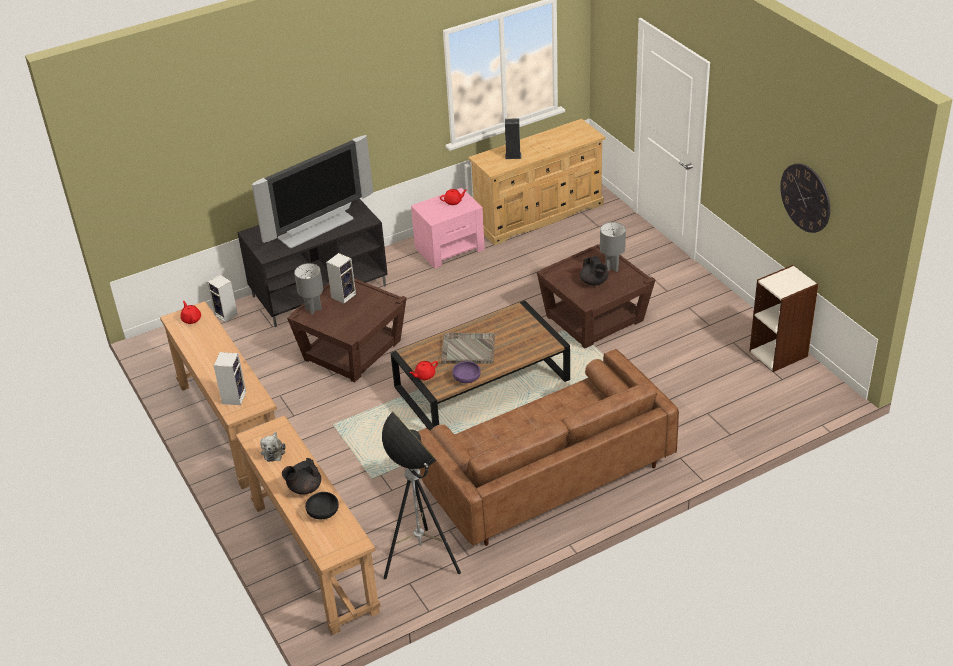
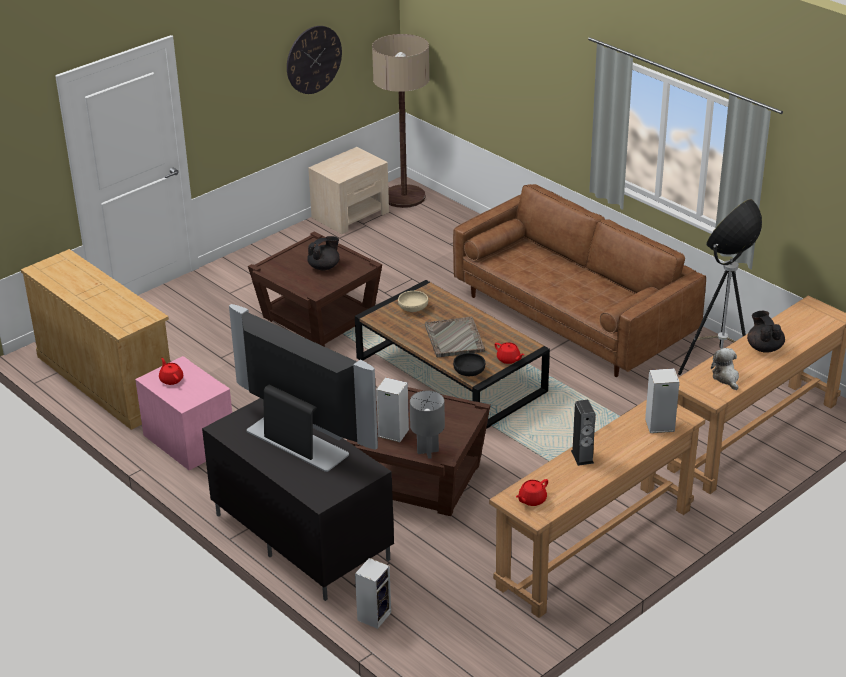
camera: 105 degrees left, 5 degrees down
plush toy [260,432,286,462] -> plush toy turned 90 degrees counterclockwise [711,348,739,391]
black teapot [282,458,321,495] -> black teapot turned 150 degrees counterclockwise [747,311,785,353]
black bowl [305,492,339,519] -> black bowl moved to [453,353,485,376]
purple bowl [452,361,481,383] -> none
speaker [505,118,521,159] -> speaker moved to [571,400,595,466]
grey table lamp [600,222,626,272] -> none
bookcase [749,265,819,372] -> beige nightstand [308,147,389,234]
none -> floor lamp [372,34,430,208]
none -> beige bowl [398,291,428,312]

